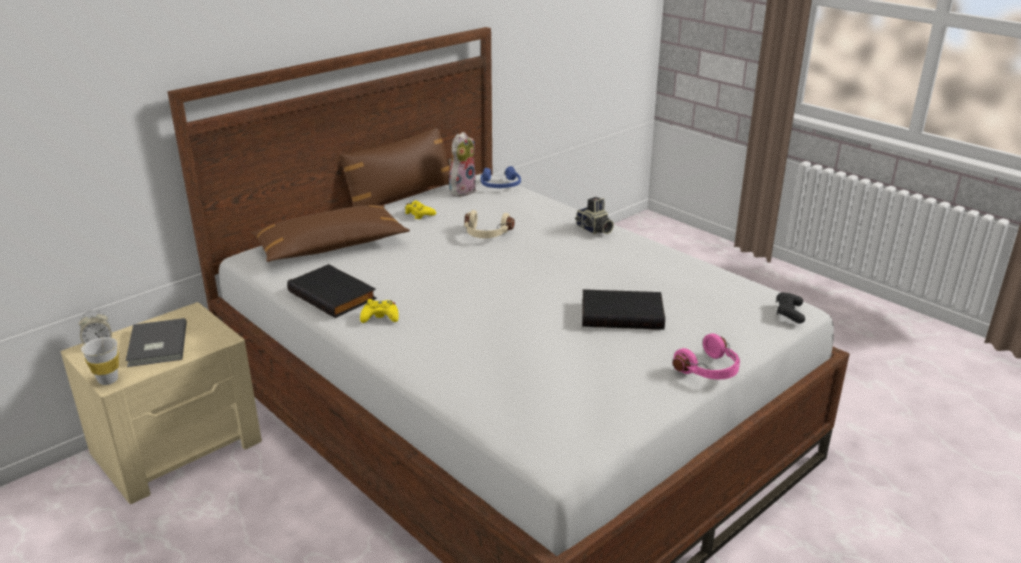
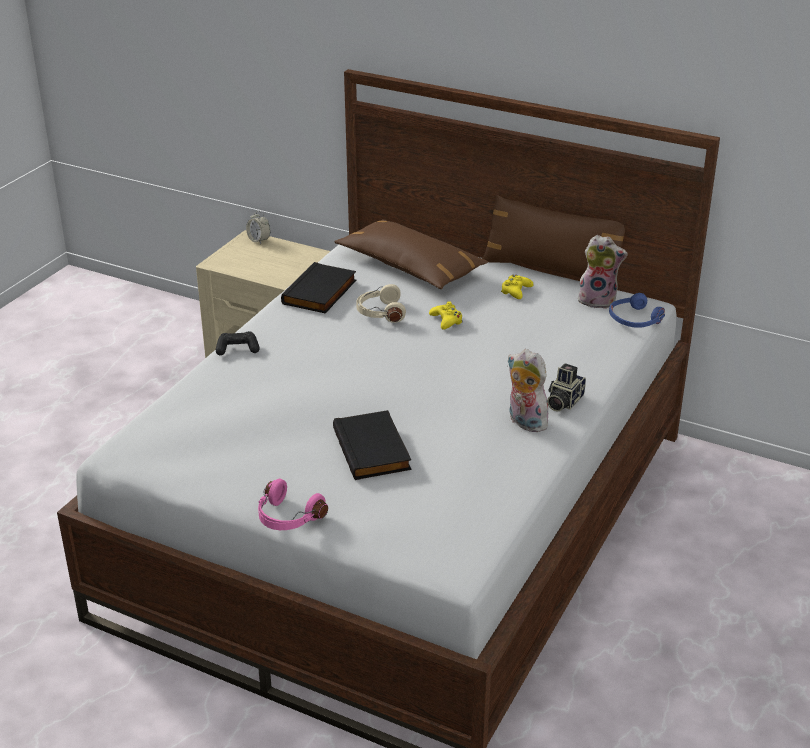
camera: 70 degrees right, 5 degrees up
white cup [81,337,119,385] -> none
grey book [126,318,187,367] -> none
yellow game controller [360,299,399,323] -> yellow game controller moved to [429,301,462,329]
beige headphones [464,210,515,238] -> beige headphones moved to [356,284,406,323]
black game controller [776,292,805,324] -> black game controller moved to [216,331,259,355]
none -> plush toy [508,349,548,432]

